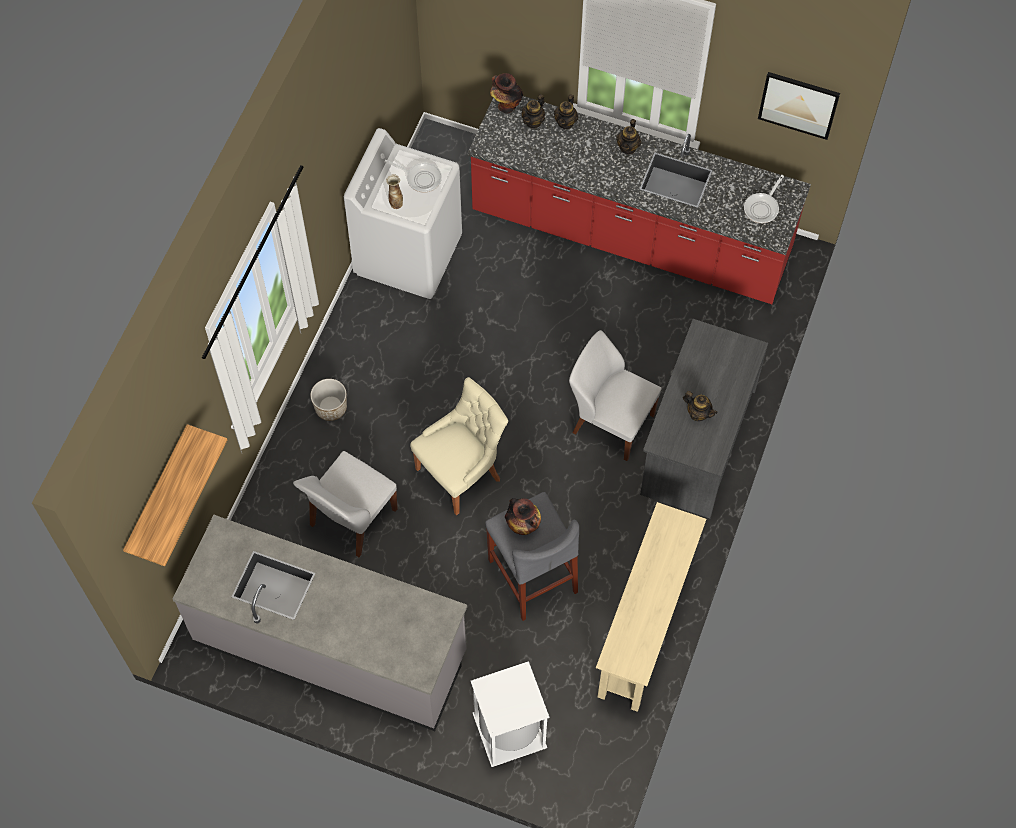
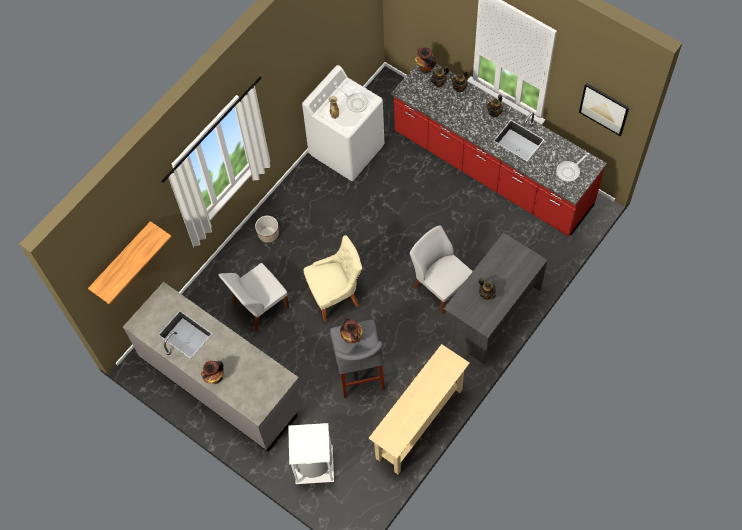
camera: 20 degrees right, 0 degrees up
none -> vase [201,361,224,384]

